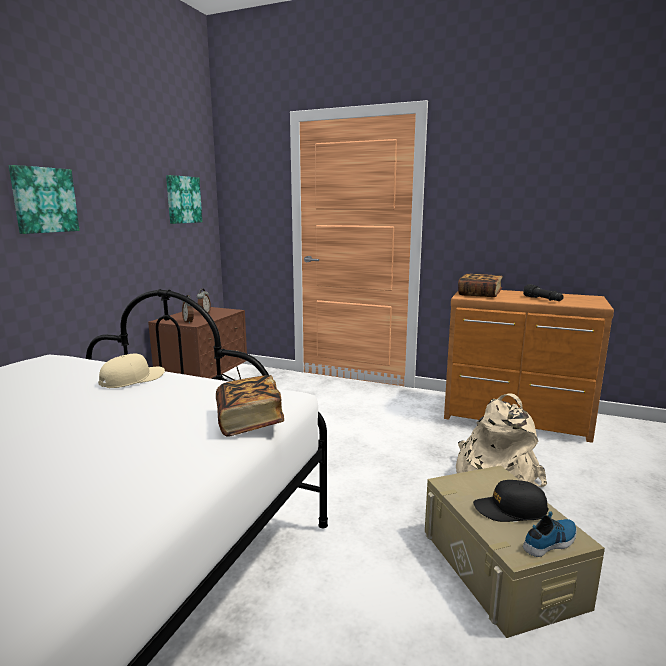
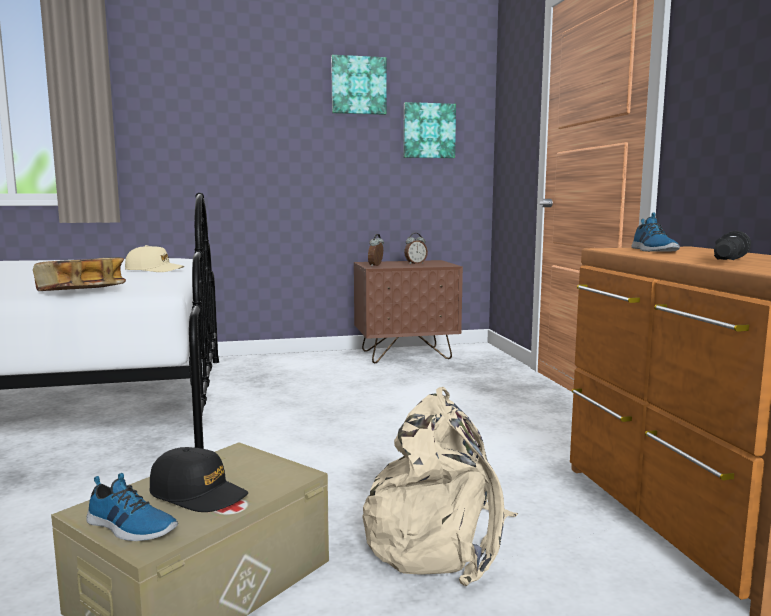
camera: 55 degrees right, 5 degrees down
picture [9,165,79,234] -> picture moved to [331,55,386,115]
book [458,273,503,297] -> shoe [631,212,680,252]
black cap [473,480,549,522] -> black cap turned 150 degrees clockwise [149,447,248,512]

